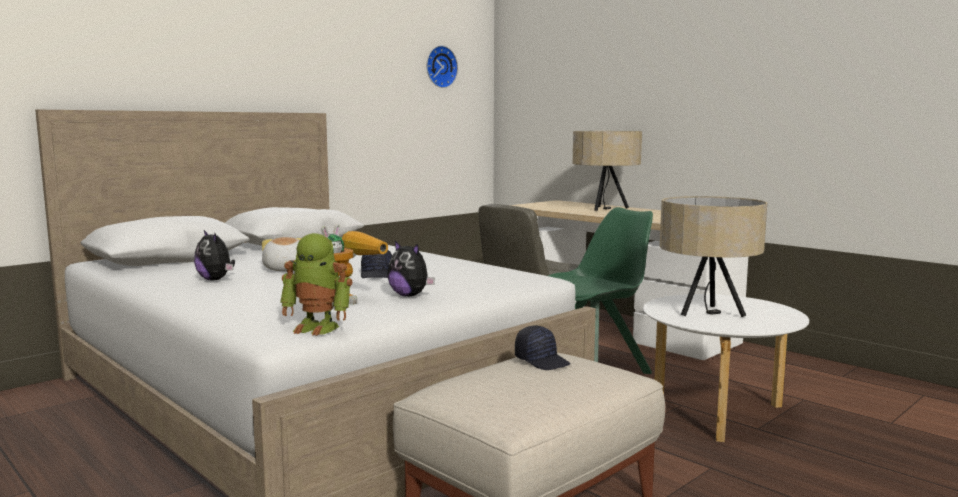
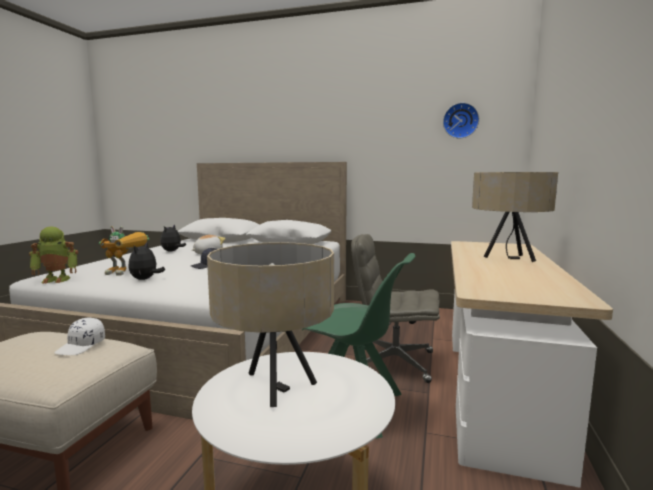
camera: 60 degrees right, 0 degrees up
toy robot [280,233,352,336] -> toy robot turned 90 degrees counterclockwise [29,227,78,284]
black cap [515,325,571,370] -> white cap [54,318,105,355]

